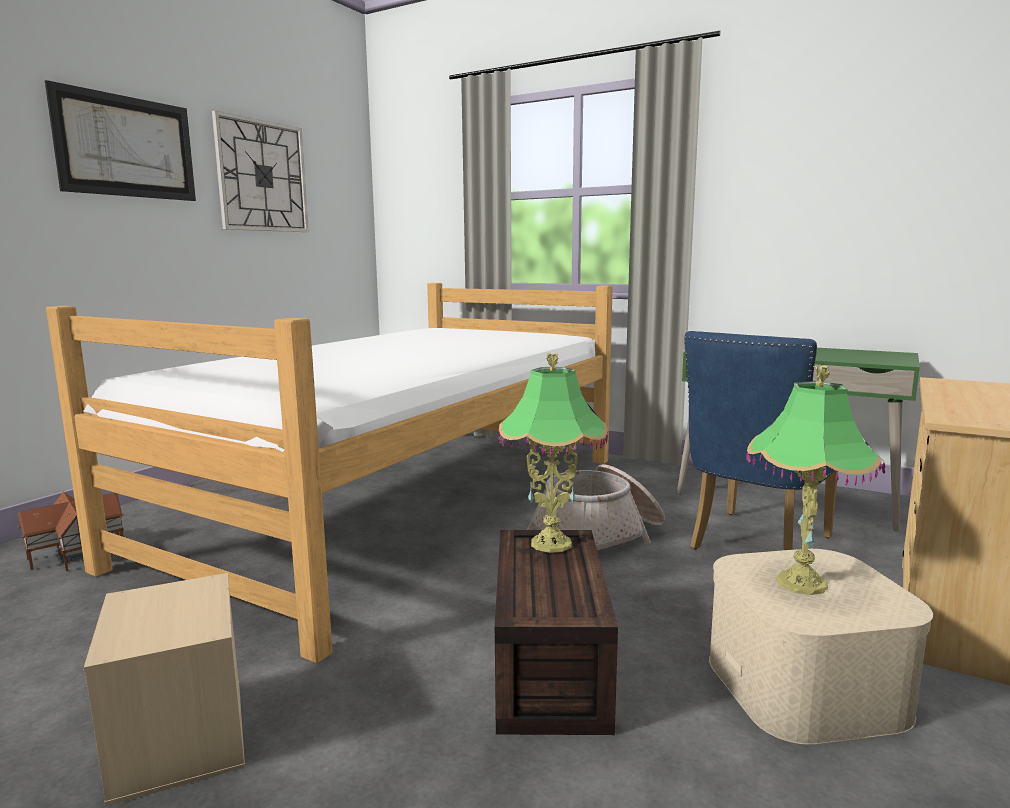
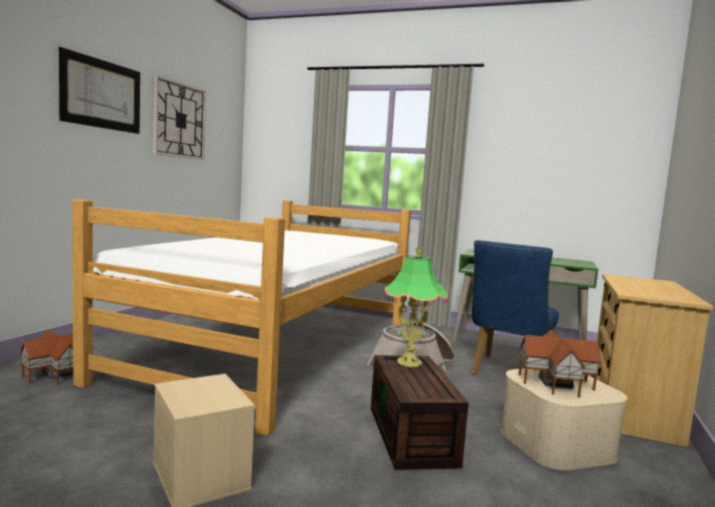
camera: 10 degrees left, 5 degrees down
table lamp [746,365,885,595] -> toy house [519,329,602,397]

